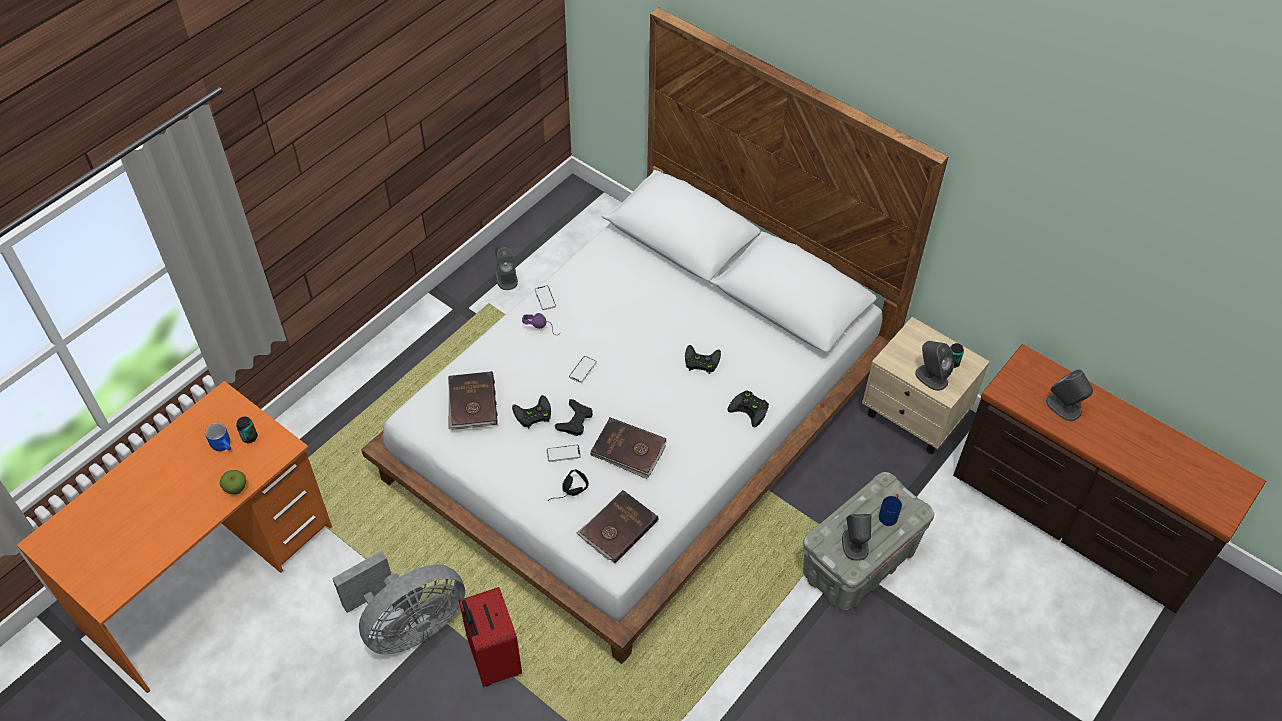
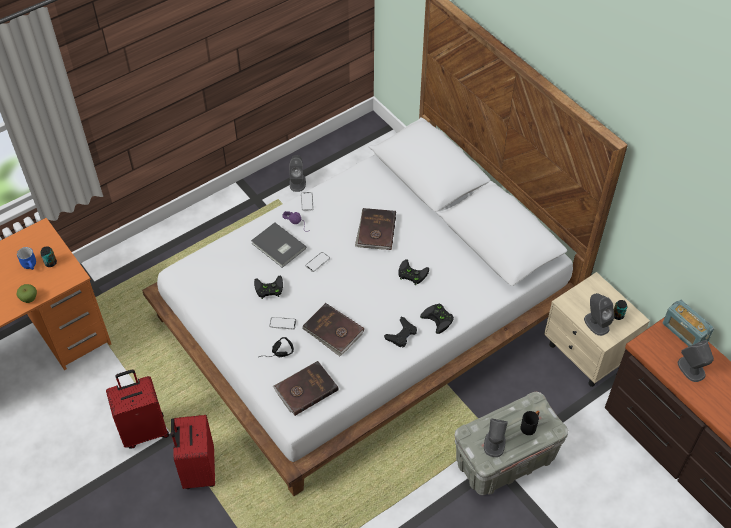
camera: 15 degrees right, 0 degrees up
grey fan [332,551,465,655] -> red suitcase [106,370,169,448]
brown book [448,371,498,429] -> brown book moved to [355,208,396,250]
black game controller [555,399,593,436] -> black game controller moved to [384,317,417,347]
blue mug [879,494,902,526] -> black mug [521,411,539,435]
none -> grey book [251,222,306,268]
none -> radio [663,300,714,346]

